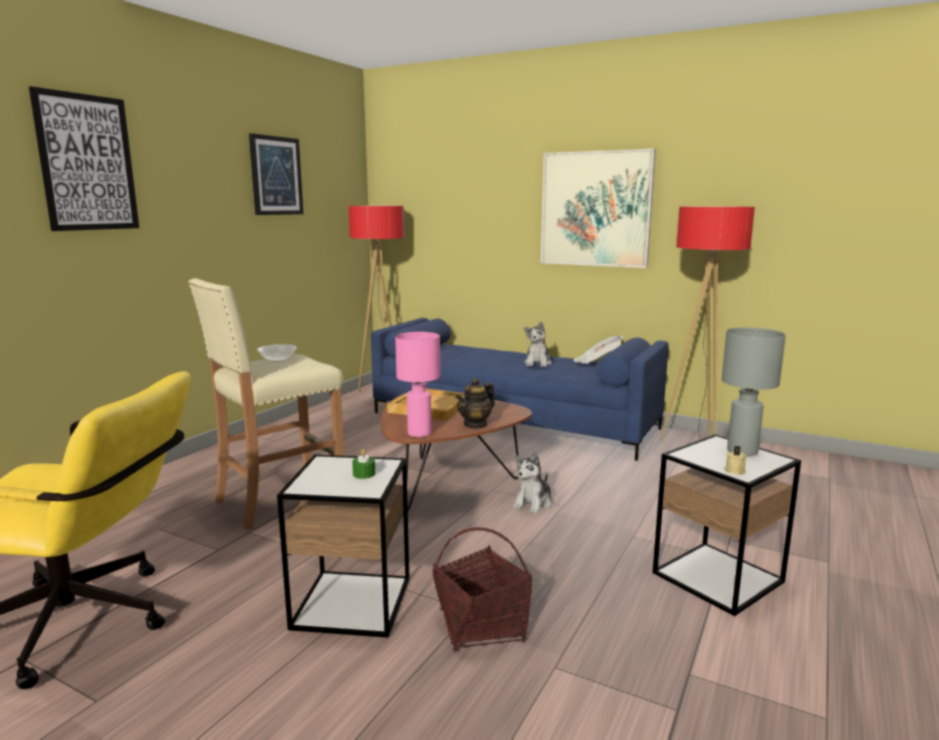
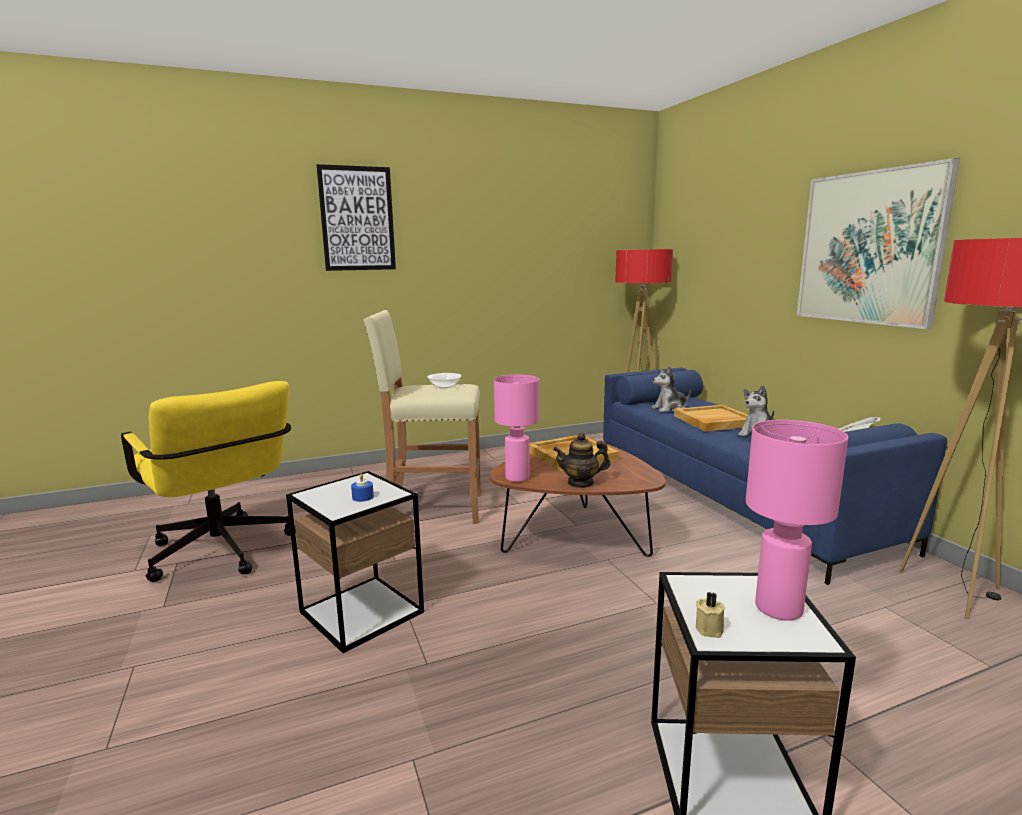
camera: 40 degrees right, 0 degrees up
picture [249,133,303,215] -> none
green candle [352,449,375,479] -> blue candle [351,474,374,502]
basket [432,527,532,651] -> none
plush toy [513,452,552,514] -> plush toy moved to [651,366,691,412]
grey table lamp [722,327,786,456] -> pink table lamp [746,420,848,621]
none -> beige tray [674,405,748,431]

